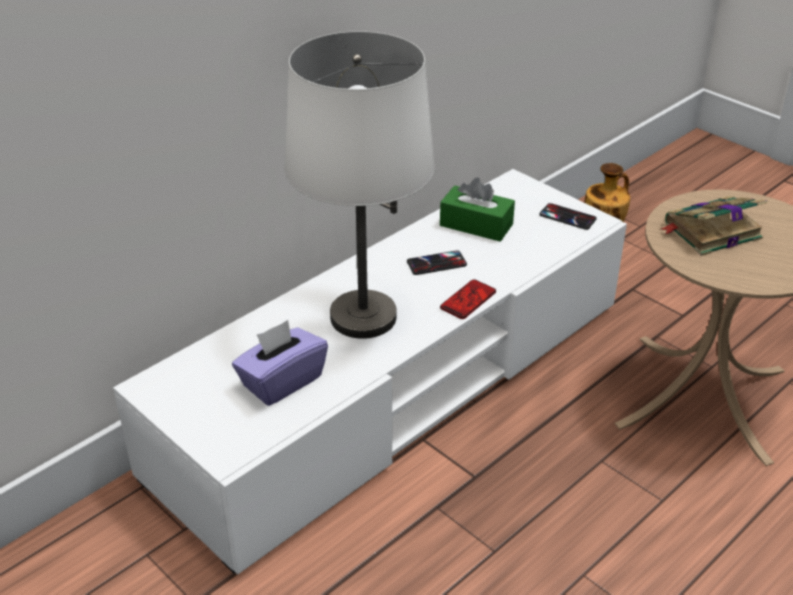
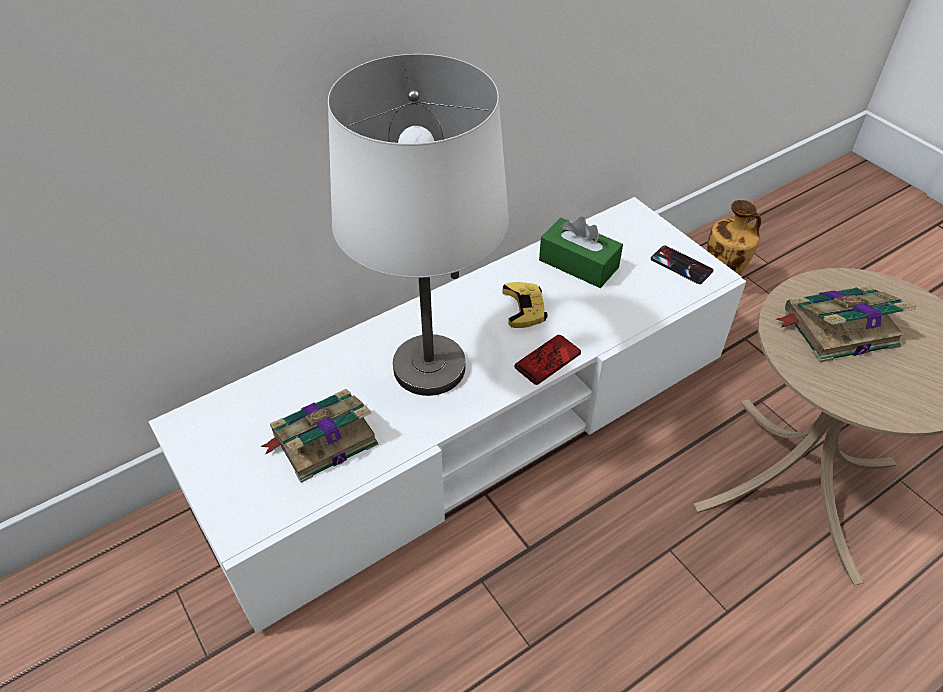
camera: 10 degrees right, 10 degrees up
purple tissue box [232,320,328,406] -> book [261,389,378,483]
phone [407,251,467,275] -> yellow game controller [502,282,548,328]

